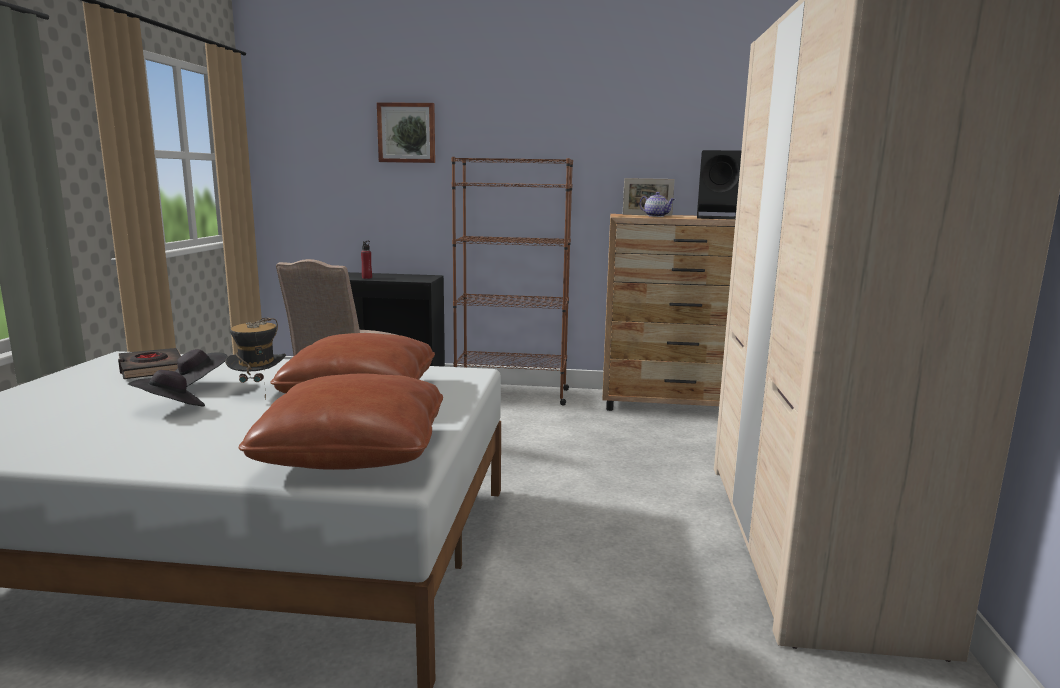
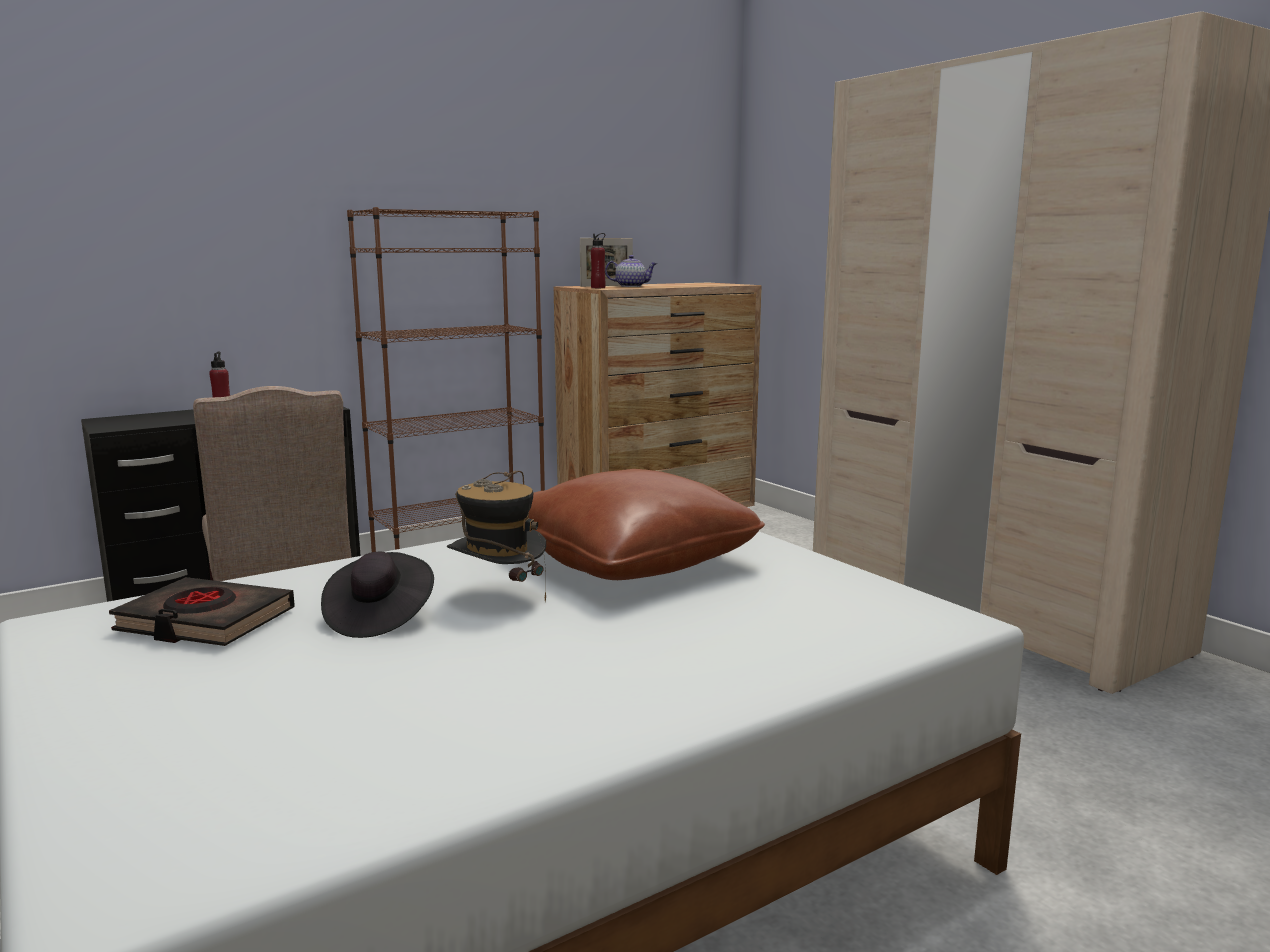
camera: 40 degrees left, 0 degrees up
black hat [128,370,205,406] -> none
brown pillow [239,374,443,470] -> none
picture [377,102,435,163] -> none
black speaker [697,150,741,220] -> none
none -> red bottle [591,233,605,288]

